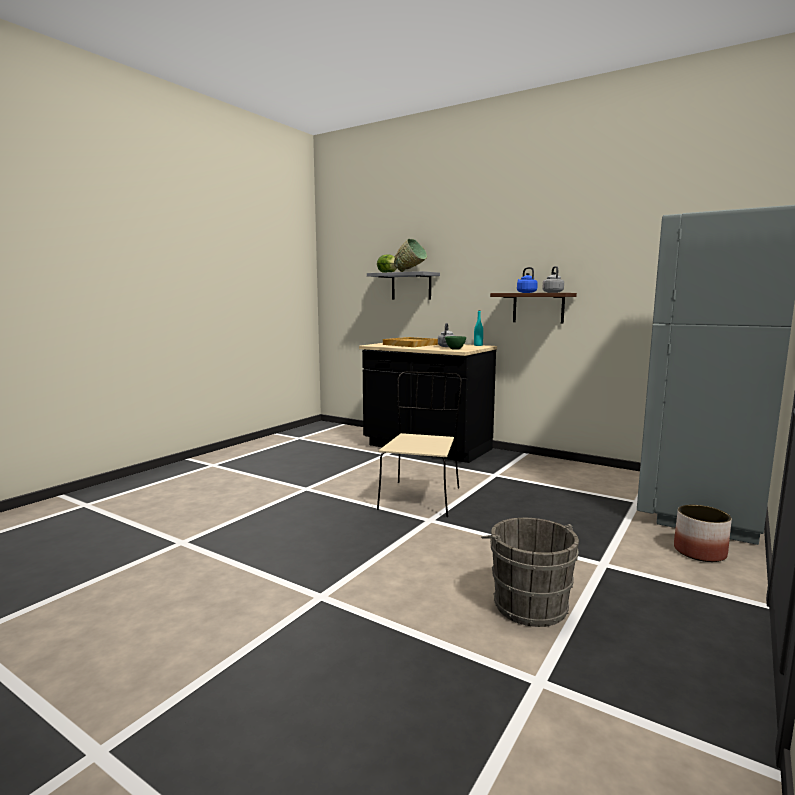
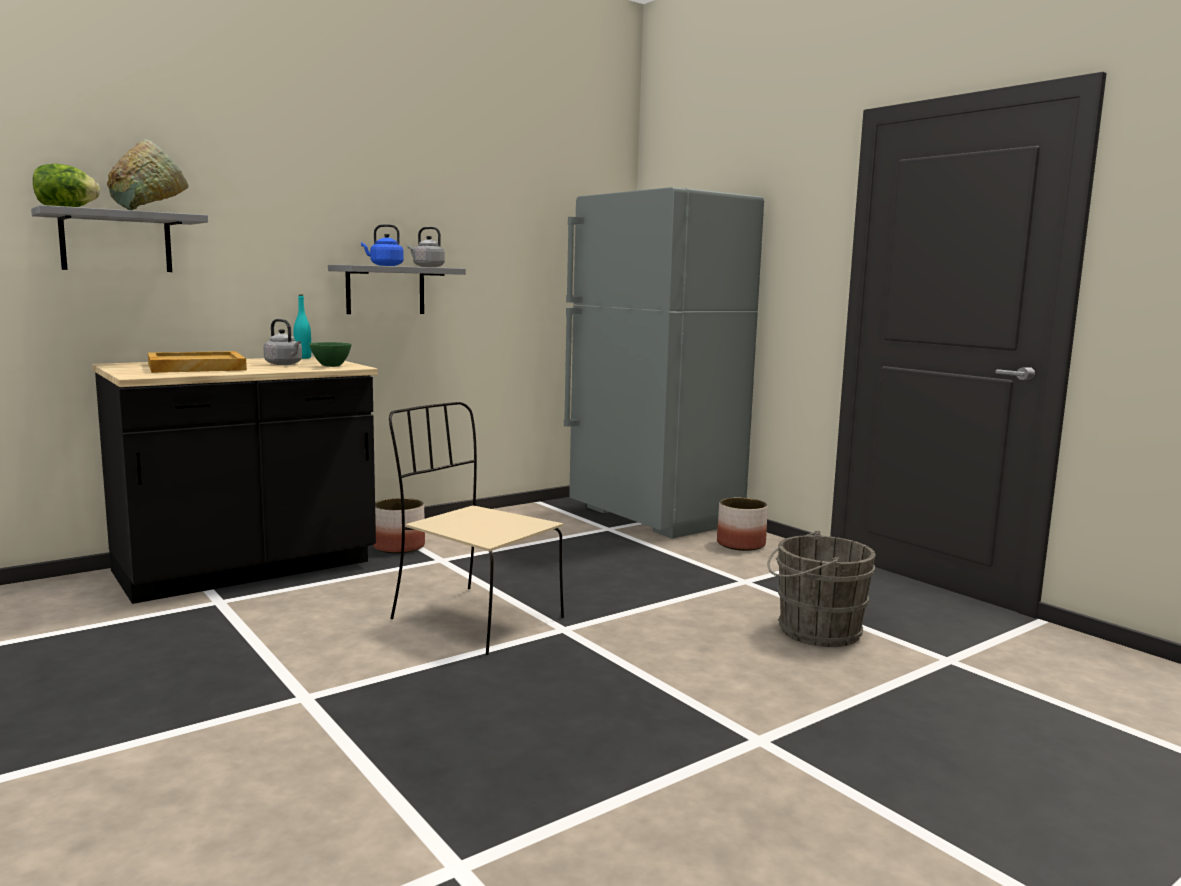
camera: 70 degrees left, 0 degrees up
brown shelf [490,293,577,324] -> grey shelf [328,265,466,314]
none -> planter [374,498,425,554]

